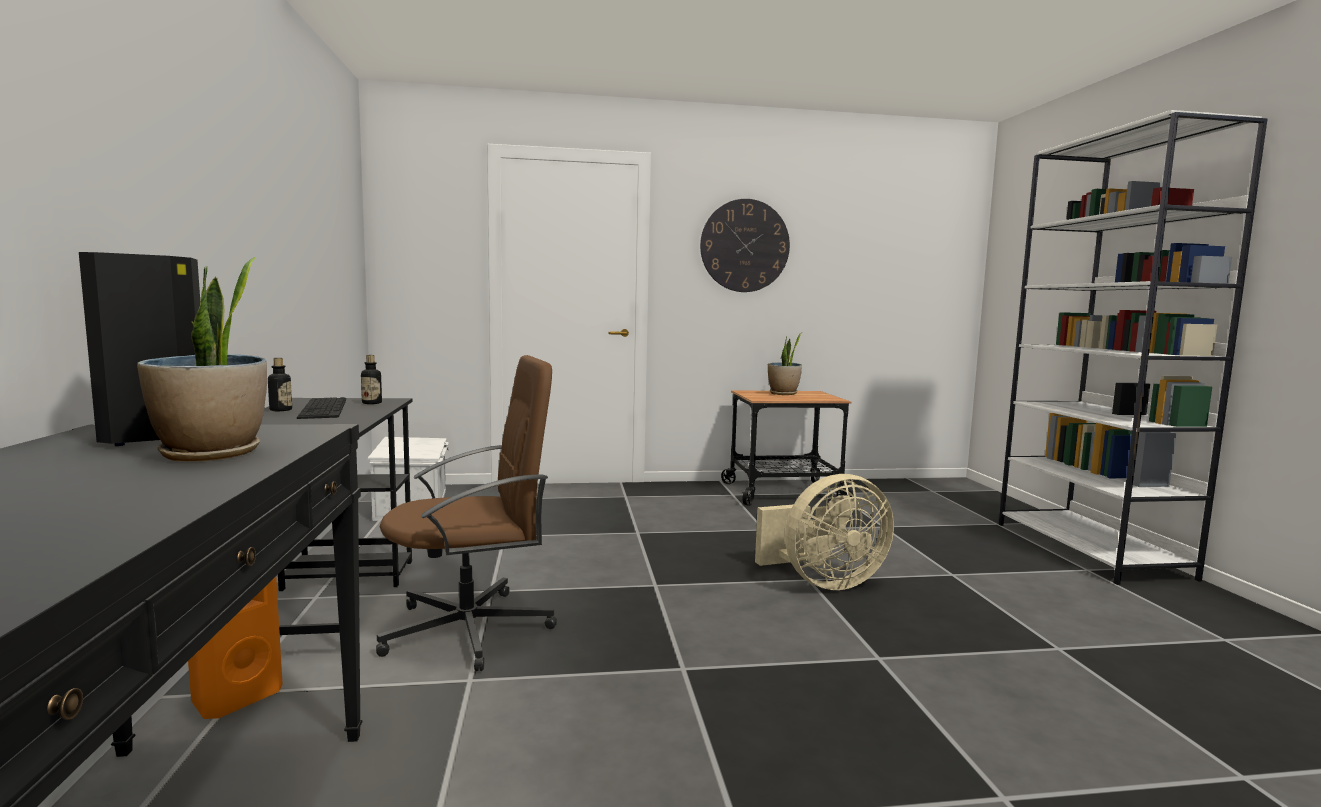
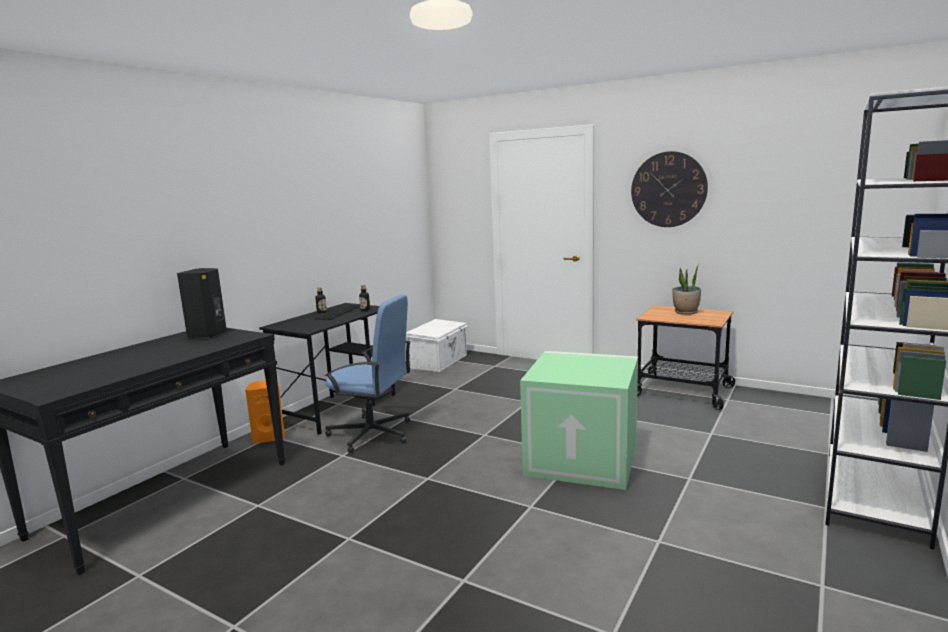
camera: 40 degrees right, 5 degrees up
potted plant [137,257,267,462] -> none
brown office chair [376,355,557,671] -> blue office chair [325,294,410,453]
beige fan [755,474,894,590] -> green storage box [520,351,638,490]

